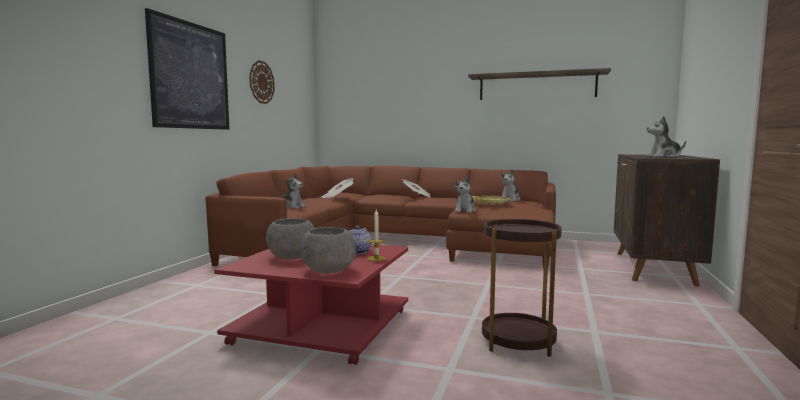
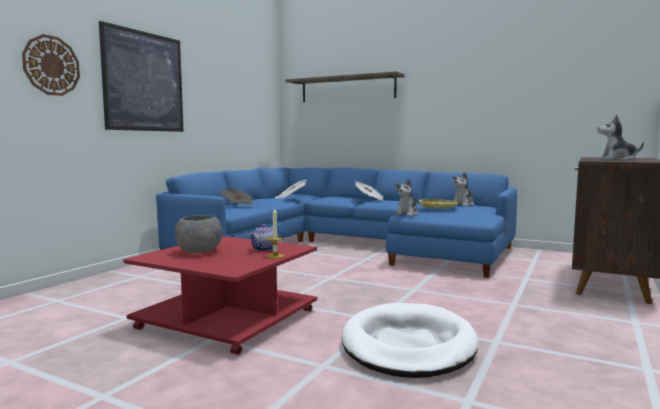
camera: 10 degrees right, 0 degrees up
brown sofa [205,166,556,269] -> blue sofa [156,167,517,278]
wall clock [249,60,275,104] -> wall clock moved to [22,34,80,96]
plush toy [278,173,306,209] -> newspaper [220,188,254,205]
grey bowl [300,227,356,274] -> none
shelf [468,68,611,100] -> shelf moved to [286,71,405,102]
brown side table [482,219,562,357] -> white dog bed [342,303,478,378]

